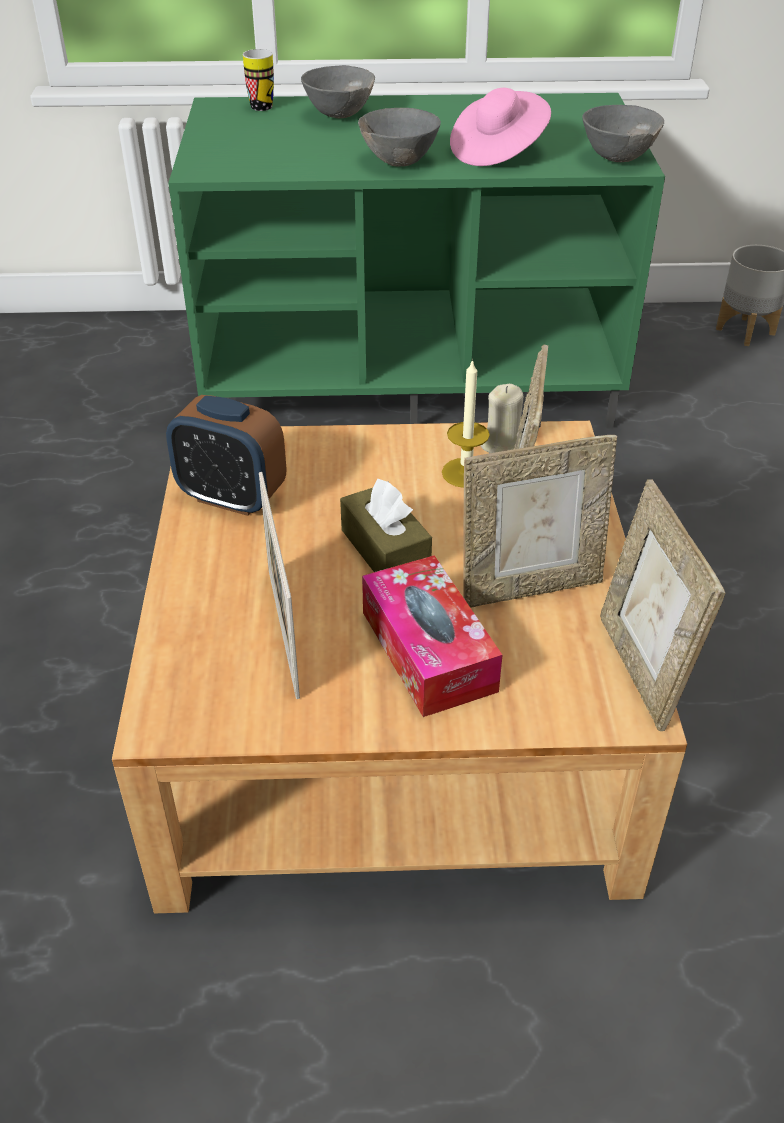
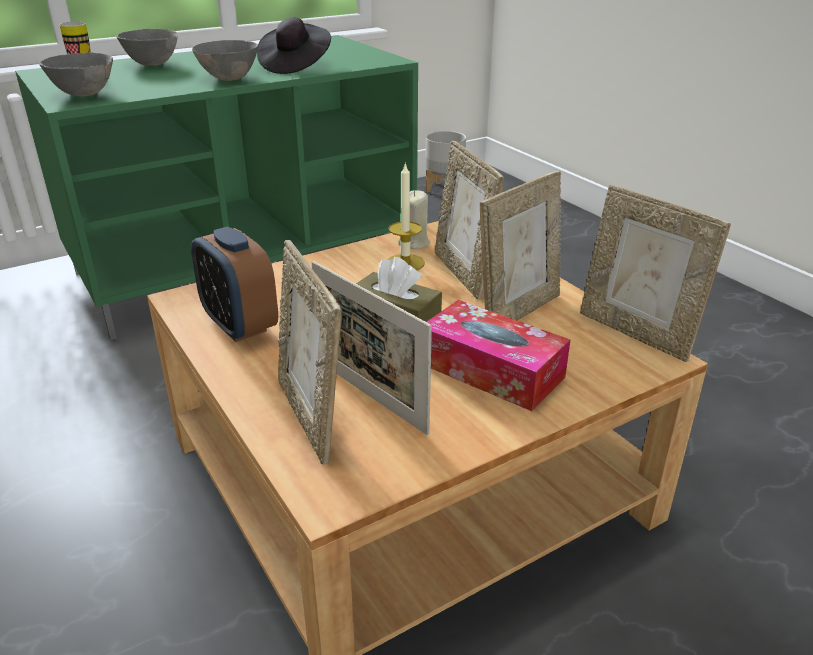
camera: 30 degrees left, 10 degrees down
alarm clock [166,395,286,516] -> alarm clock turned 60 degrees clockwise [191,227,278,342]
pink hat [450,88,551,166] -> black hat [257,18,331,74]
grey bowl [582,105,664,162] -> grey bowl moved to [39,52,113,96]
none -> picture frame [278,240,341,465]

